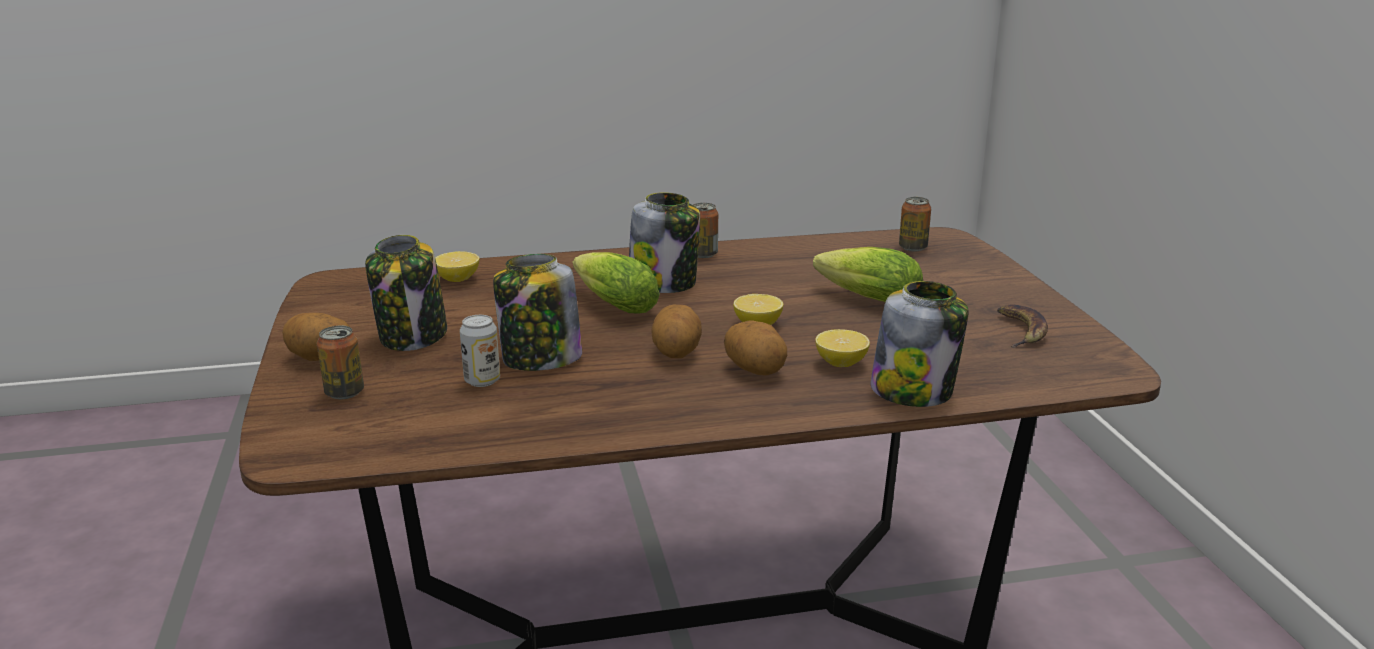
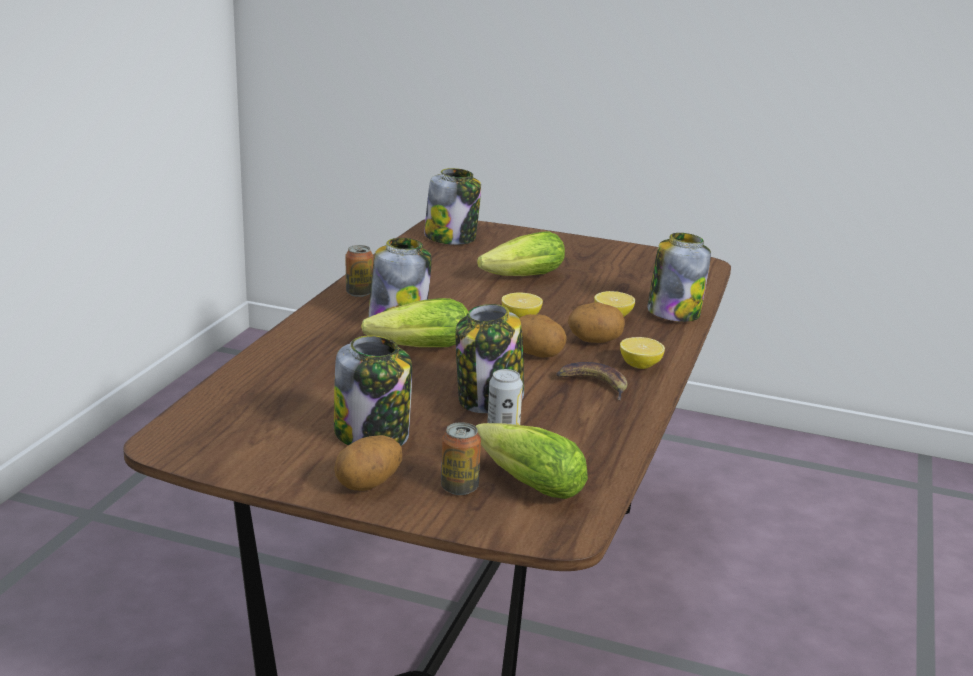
camera: 60 degrees left, 0 degrees up
lemon [435,251,480,282] -> lemon moved to [620,337,665,369]
can [899,197,931,251] -> jar [424,168,481,245]
banana [997,304,1048,348] -> banana moved to [556,362,628,401]
none -> lettuce [476,423,588,499]

